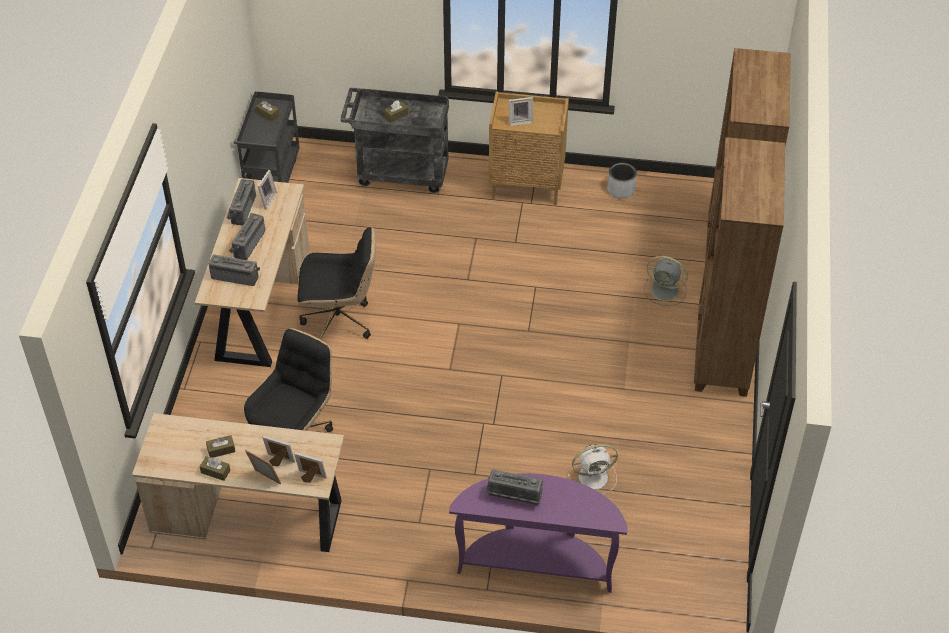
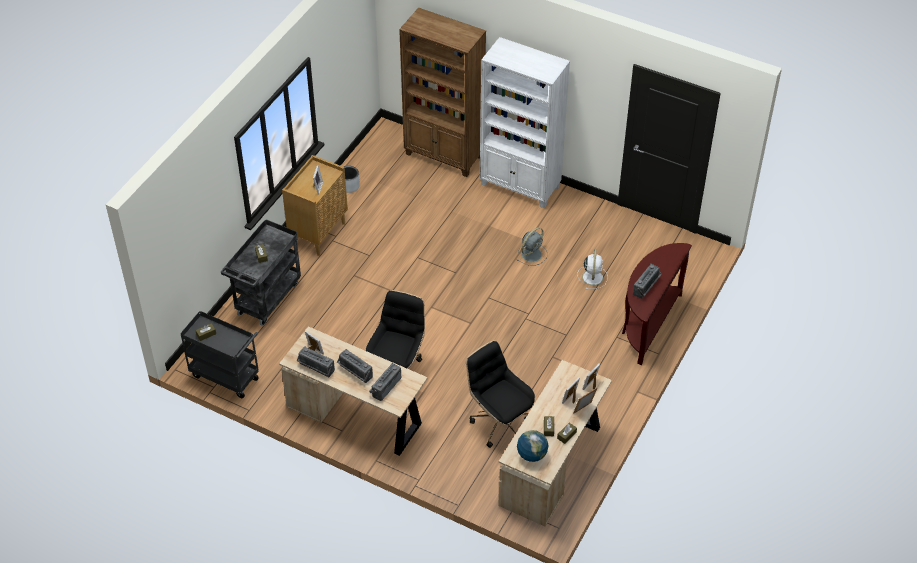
camera: 70 degrees left, 0 degrees up
purple console table [449,473,628,593] -> brown console table [622,243,692,365]
grey fan [644,256,688,306] -> grey fan moved to [517,227,548,266]
brown bookcase [694,137,785,397] -> white bookcase [480,37,570,208]
none -> globe [517,430,549,462]

